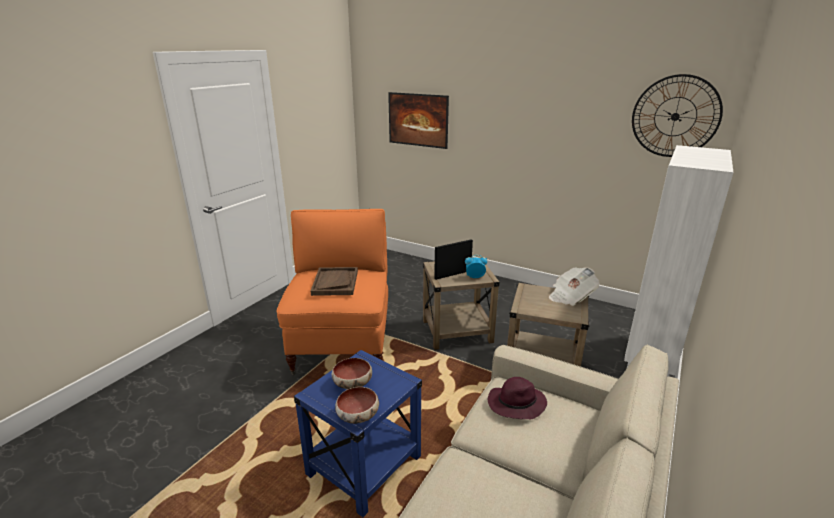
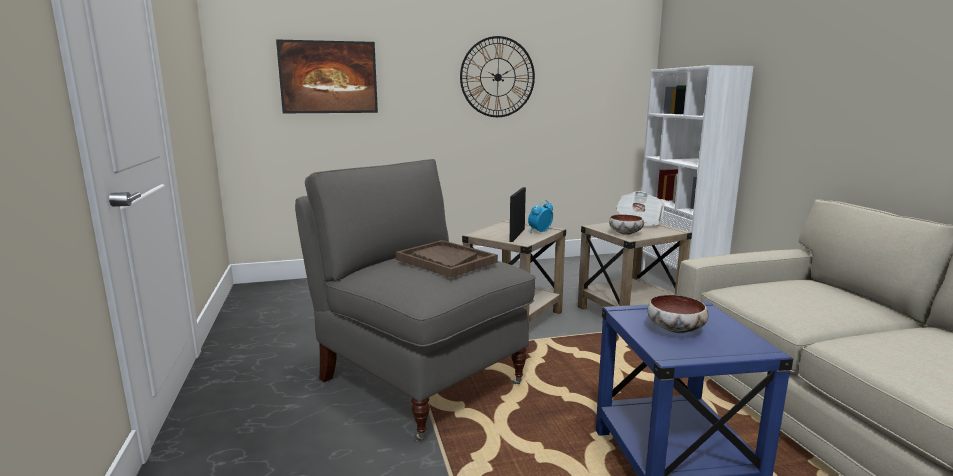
camera: 45 degrees left, 10 degrees down
orange armchair [277,209,388,375] -> grey armchair [295,159,536,441]
bowl [335,387,379,424] -> bowl moved to [609,214,644,235]
purple hat [488,377,547,419] -> none
wall clock [632,74,723,157] -> wall clock moved to [460,36,535,117]

